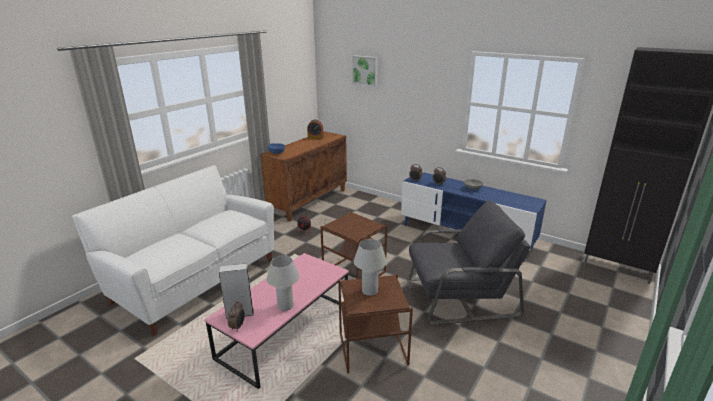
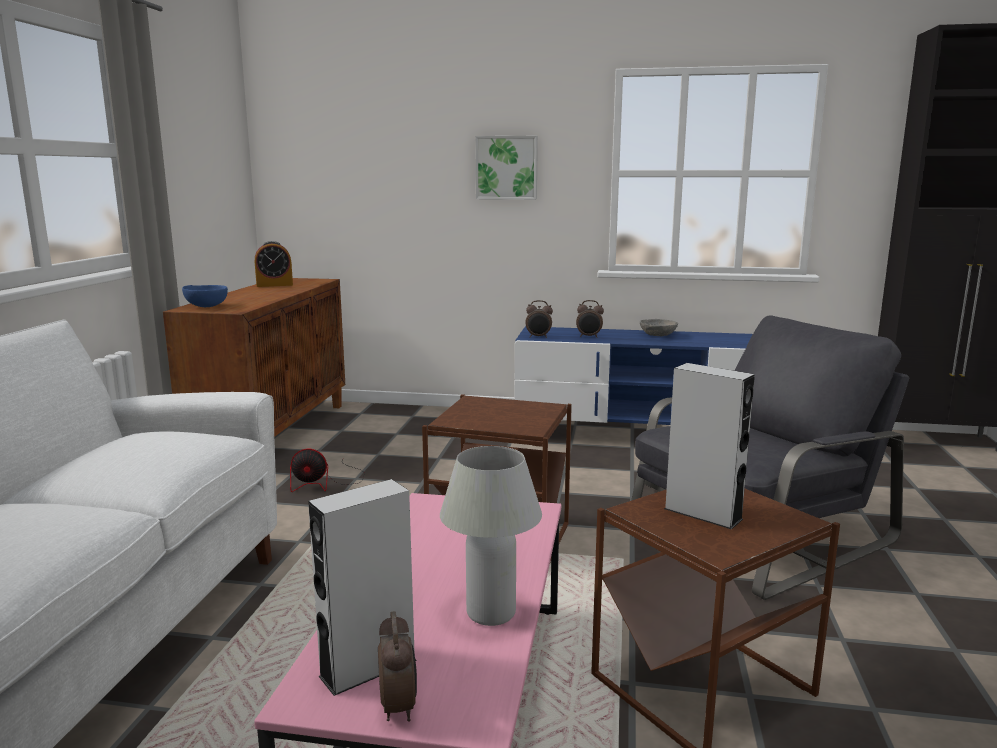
camera: 25 degrees left, 10 degrees down
picture [352,55,378,87] -> picture moved to [475,136,538,200]
white table lamp [354,239,387,296] -> grey speaker [664,363,755,529]

